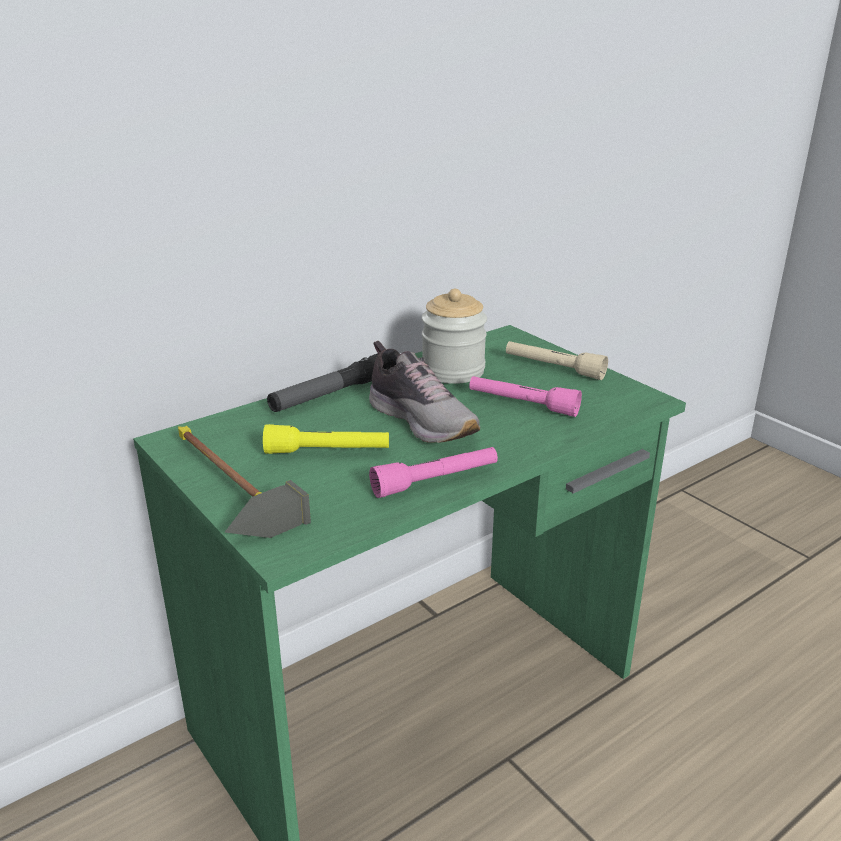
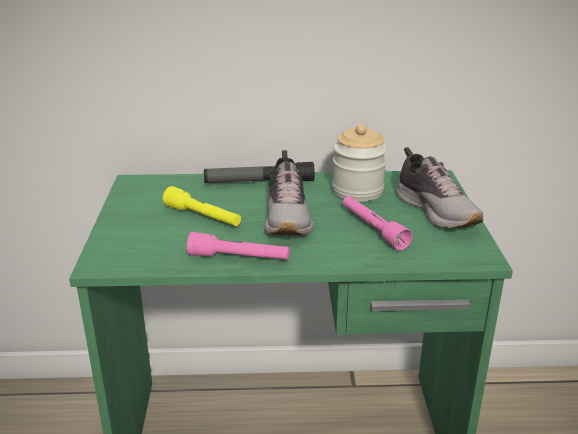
camera: 35 degrees right, 0 degrees up
hammer [178,426,311,538] -> none
beige flashlight [506,341,608,380] -> shoe [396,147,483,228]

